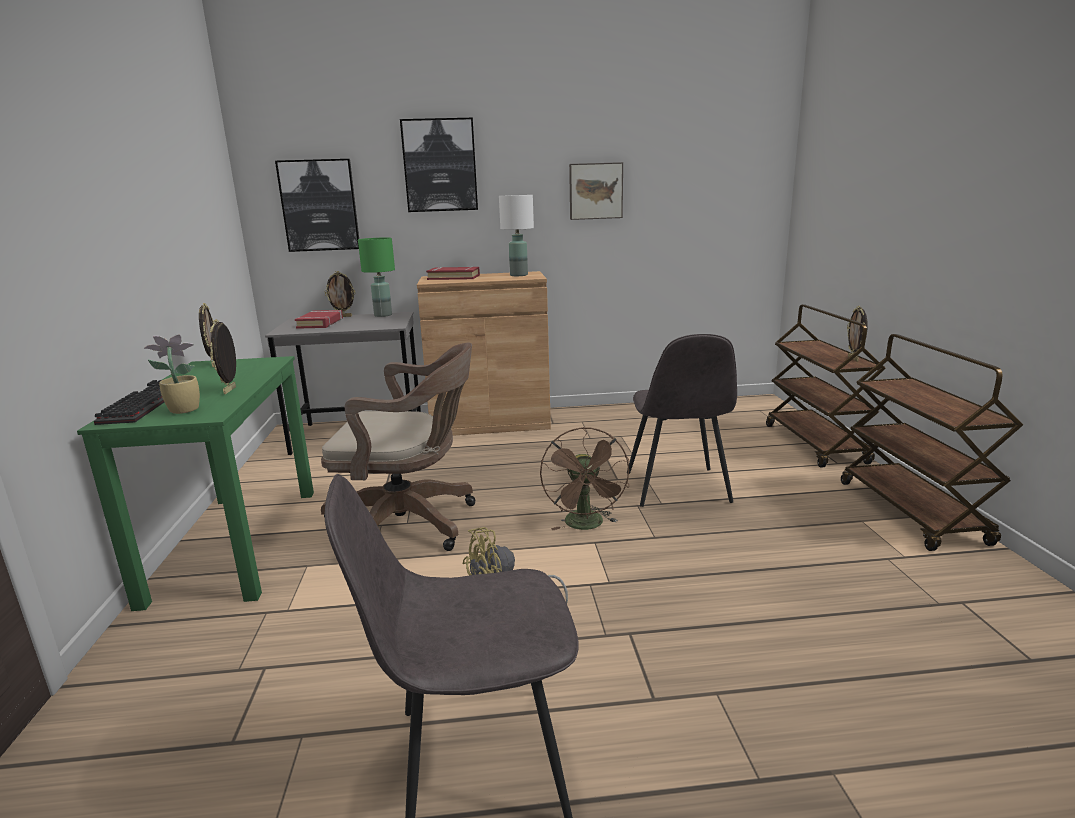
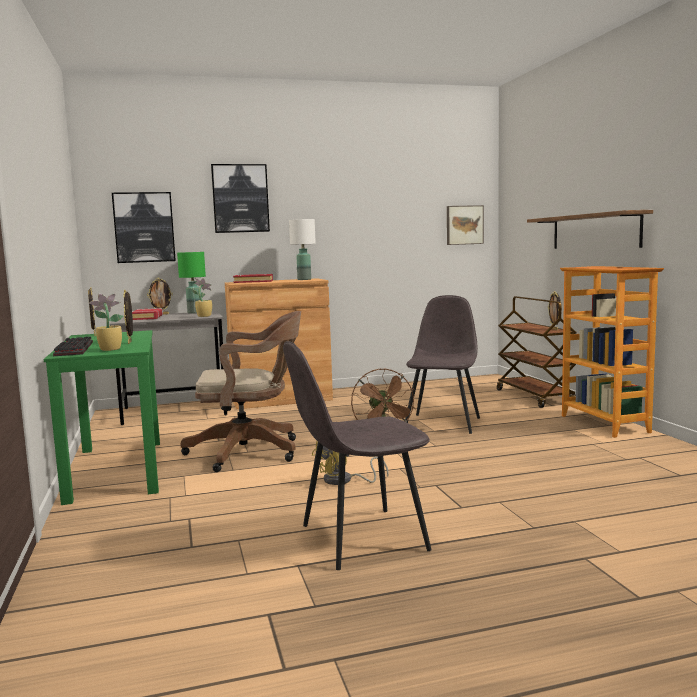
camera: 10 degrees left, 10 degrees down
picture [569,162,623,220] -> picture moved to [447,205,484,245]
grey chair [627,334,737,507] -> grey chair turned 150 degrees counterclockwise [405,295,480,434]
brown cart [841,334,1023,551] -> bookcase [560,266,664,438]
none -> potted plant [191,278,212,317]
none -> shelf [527,210,653,249]

